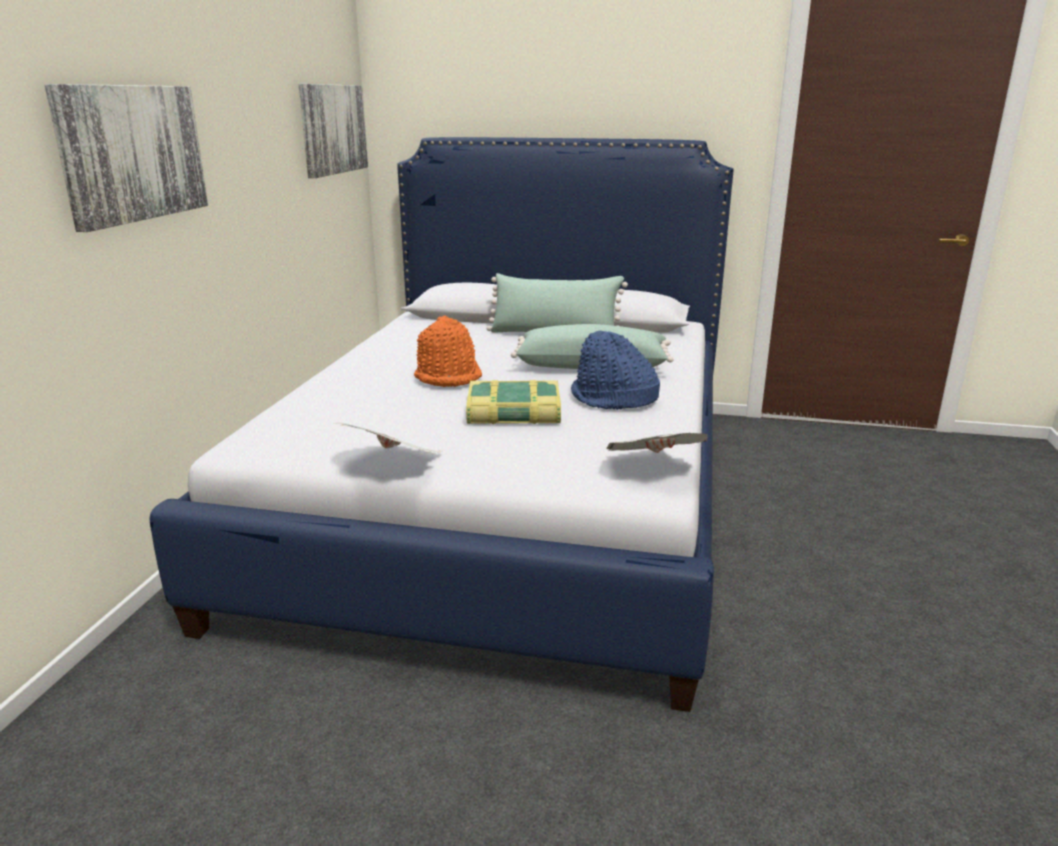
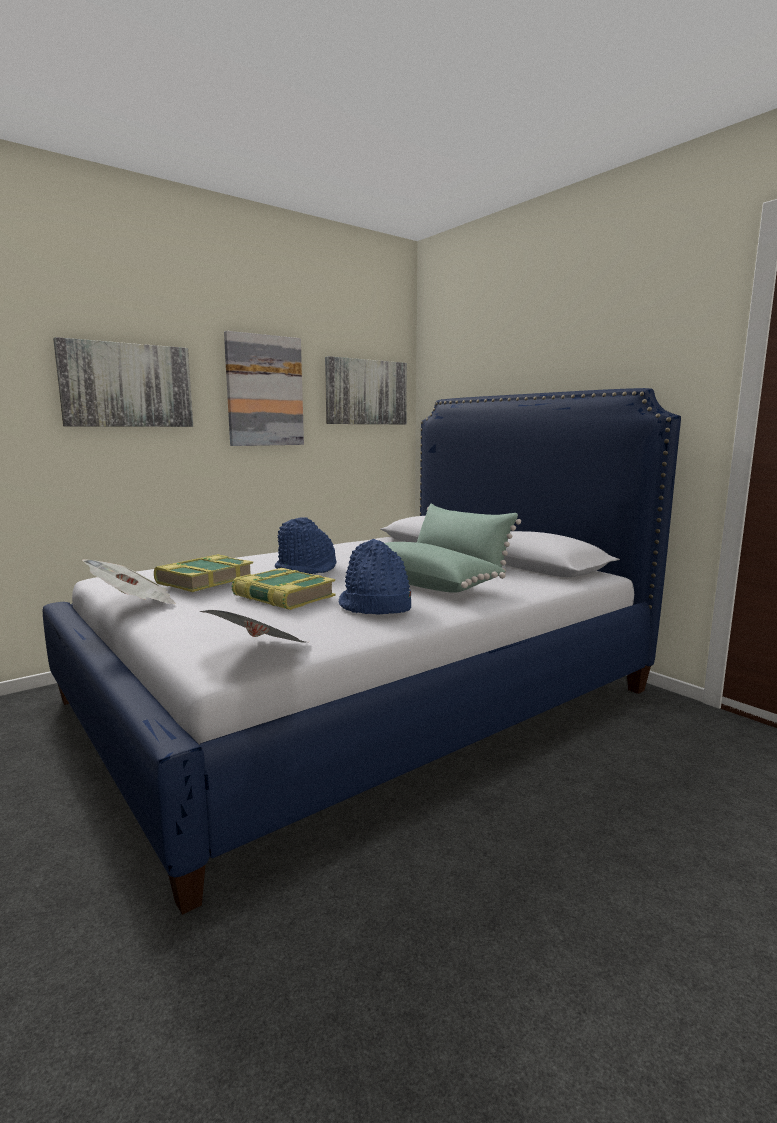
camera: 40 degrees right, 10 degrees down
orange hat [414,315,482,387] -> blue hat [275,517,337,574]
none -> book [154,554,253,592]
none -> picture [224,331,304,446]

